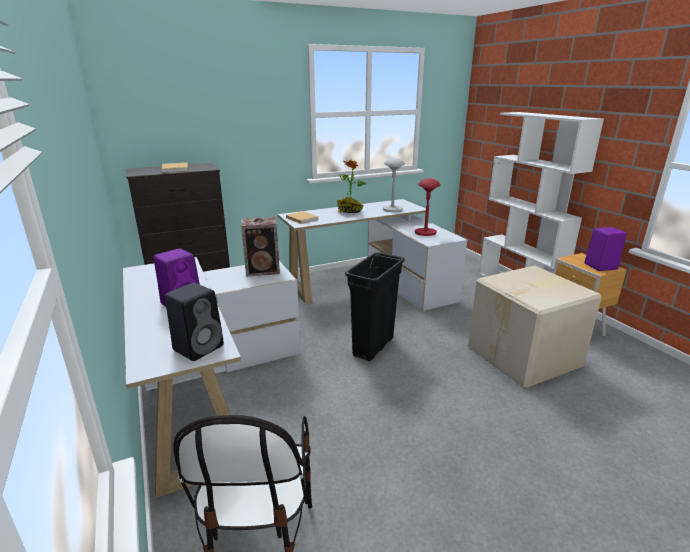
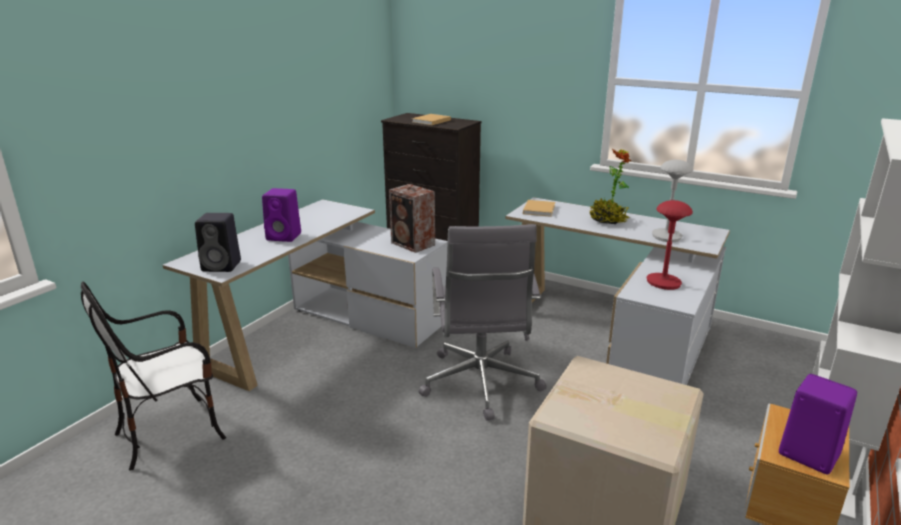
camera: 55 degrees right, 0 degrees up
black trash can [345,252,405,361] -> grey office chair [419,224,547,421]

